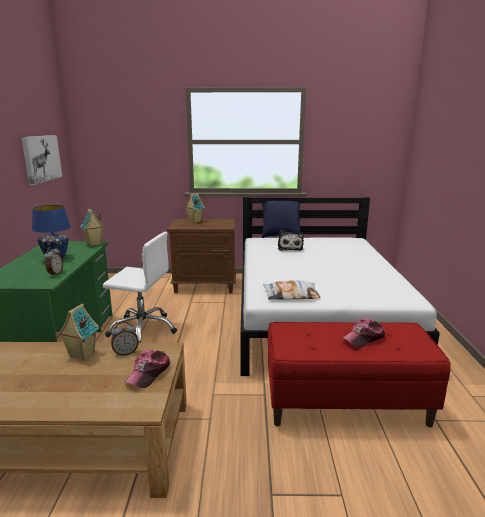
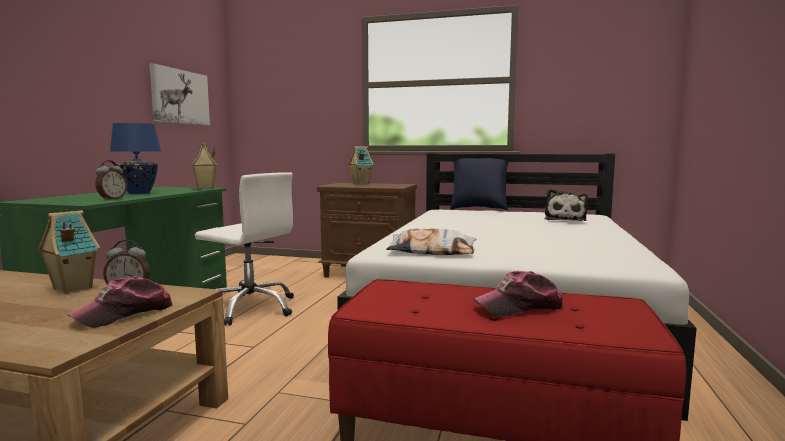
camera: 15 degrees right, 10 degrees down
plush toy [278,230,304,251] -> plush toy moved to [545,189,588,221]

